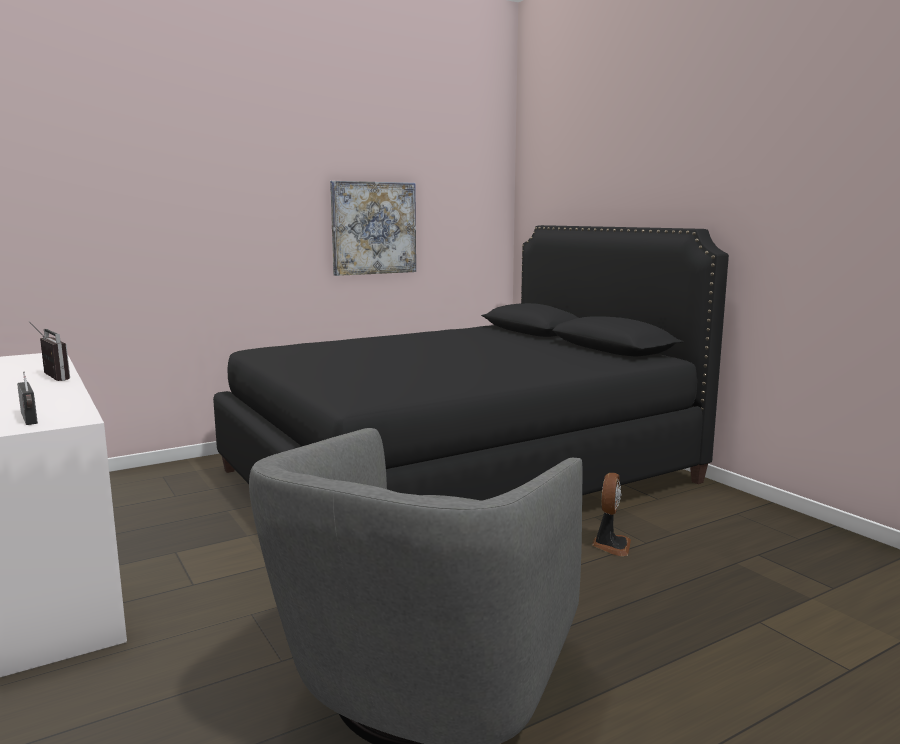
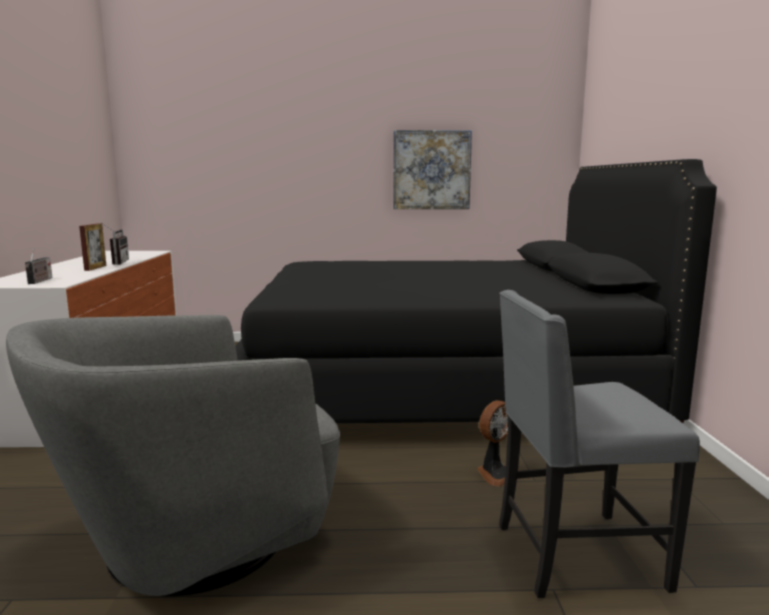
camera: 30 degrees right, 0 degrees up
none -> picture frame [79,224,106,271]
none -> grey chair [499,290,700,598]

